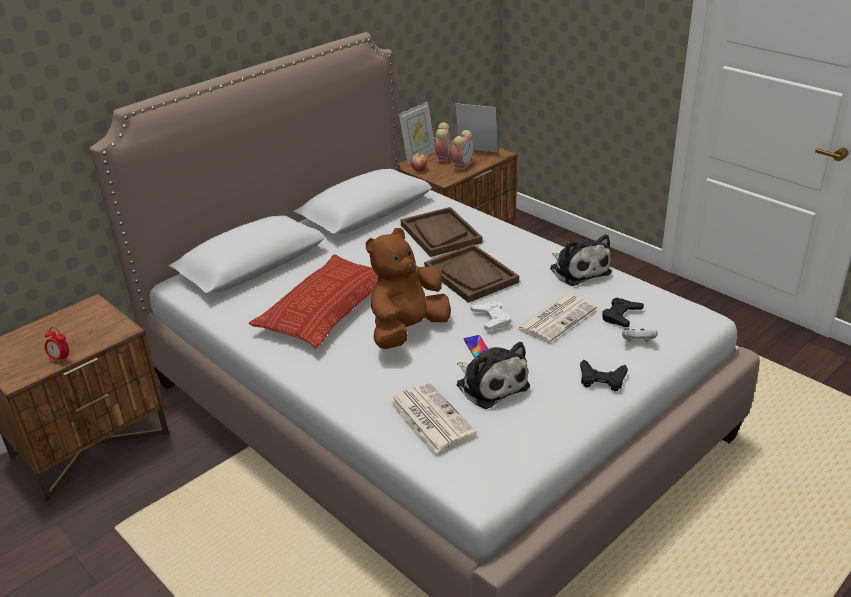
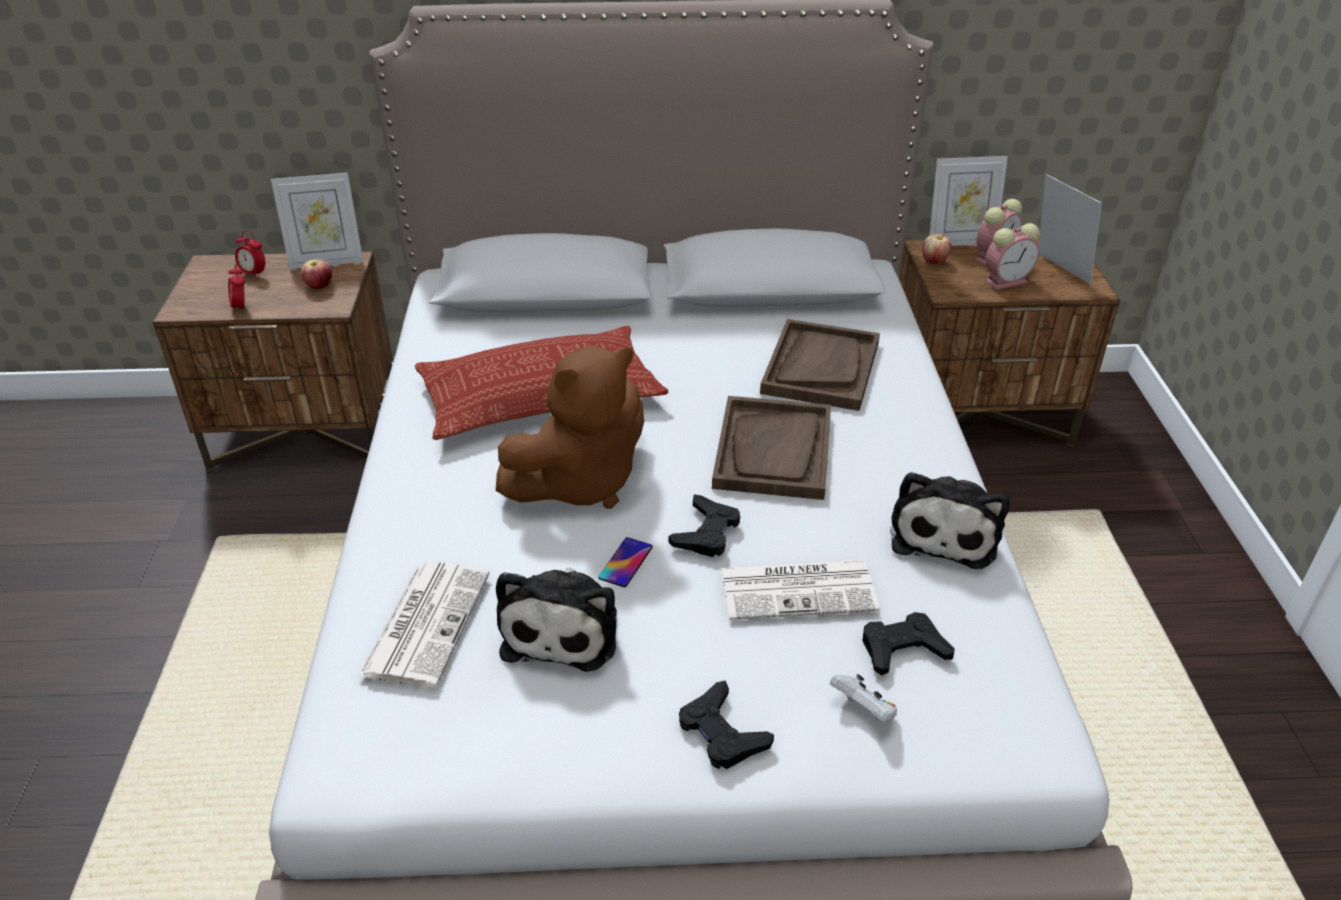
camera: 40 degrees right, 5 degrees up
brown plush toy [366,228,451,349] -> brown plush toy turned 150 degrees clockwise [495,346,644,509]
white game controller [471,301,511,330] -> black game controller [669,494,740,557]
none -> alarm clock [235,231,265,280]
none -> picture frame [271,173,363,269]
none -> apple [301,259,332,289]

